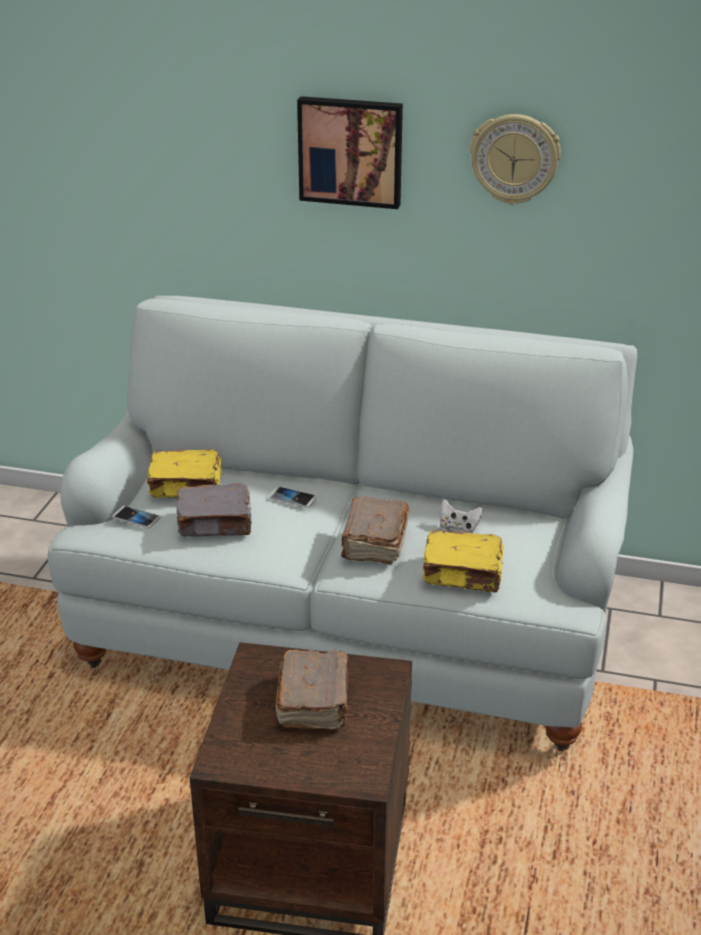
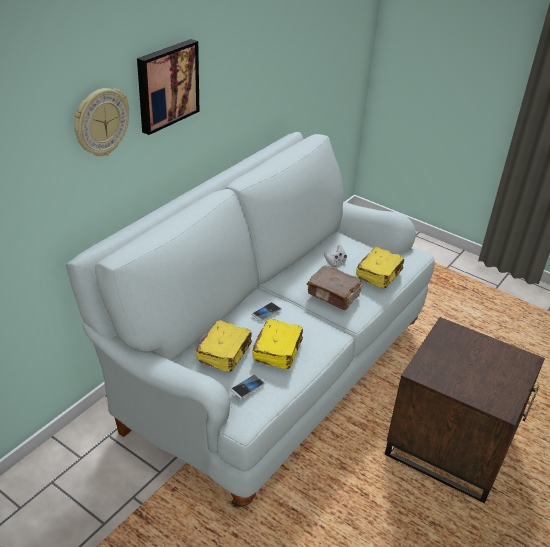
camera: 70 degrees left, 5 degrees up
grey book [177,483,252,537] -> yellow book [252,319,303,369]
brown book [276,649,349,730] -> none
wall clock [470,114,561,205] -> wall clock moved to [74,88,129,156]

